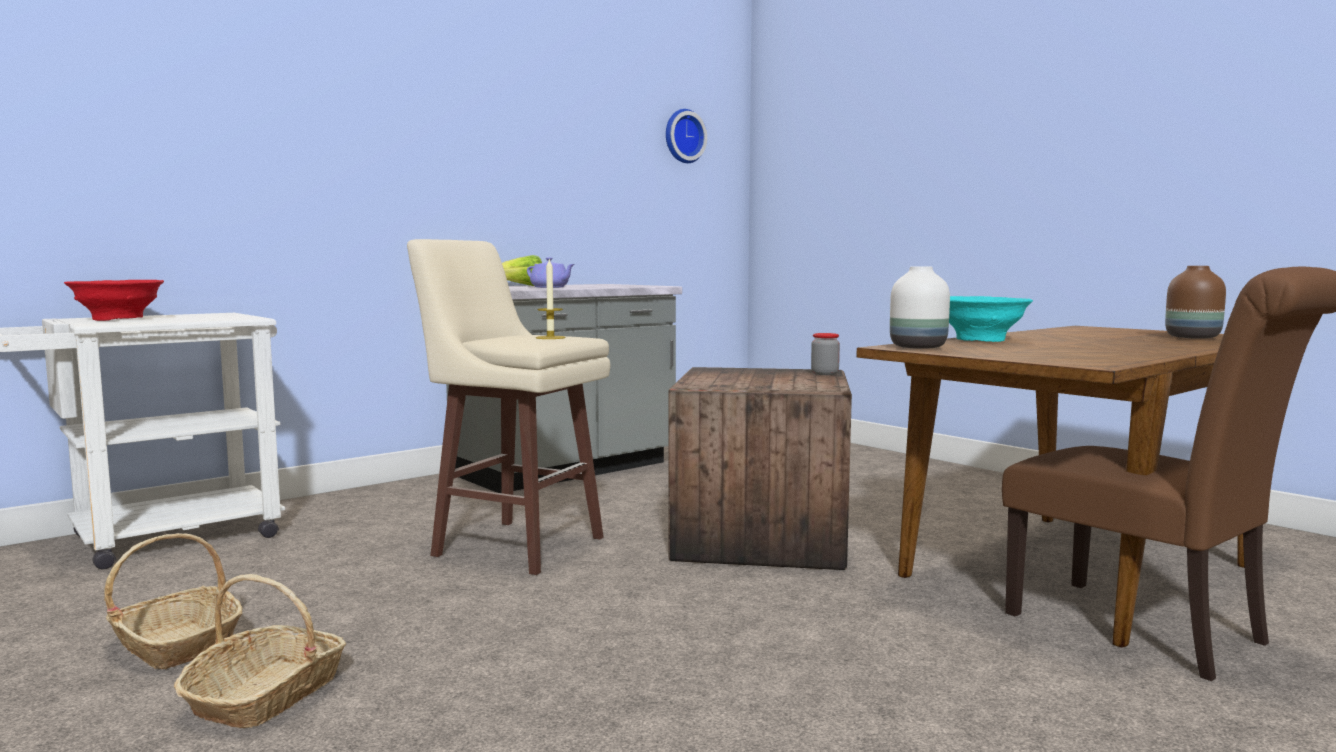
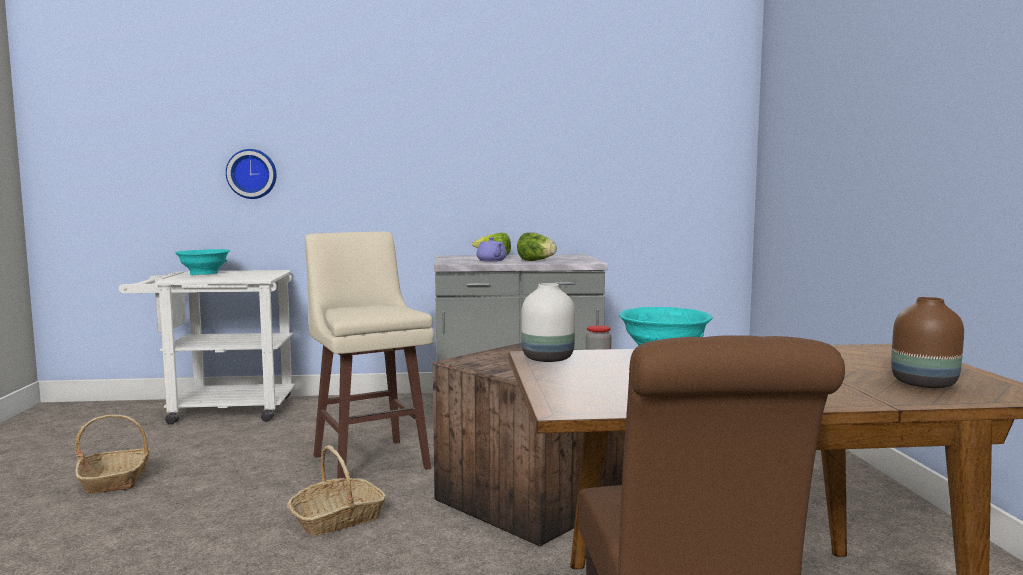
camera: 35 degrees right, 0 degrees up
red bowl [64,280,164,321] -> turquoise bowl [175,249,230,275]
basket [174,574,346,728] -> basket moved to [287,445,386,536]
candle [536,260,565,339] -> none
wall clock [666,109,707,163] -> wall clock moved to [226,149,277,199]
none -> lettuce [517,232,557,261]

